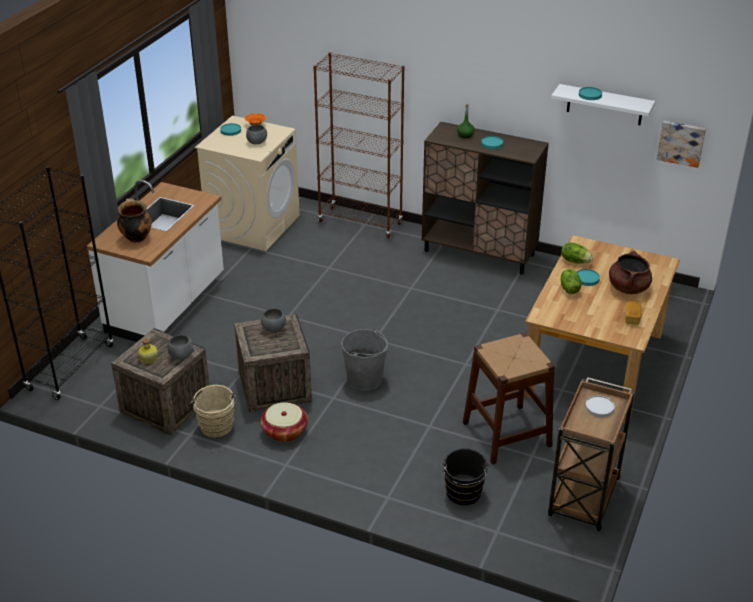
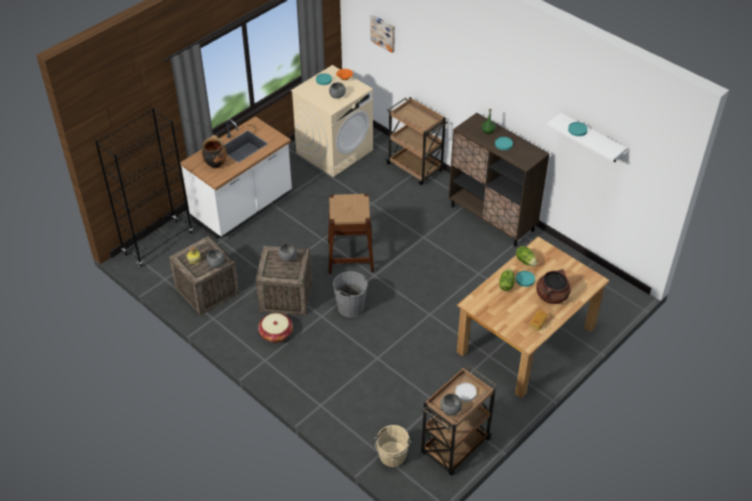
camera: 20 degrees right, 10 degrees up
beige bucket [190,385,236,438] -> beige bucket moved to [374,425,411,467]
brown bookcase [313,52,405,238] -> brown cart [385,97,448,185]
black bucket [441,448,490,505] -> none
brown stool [463,333,555,464] -> brown stool moved to [328,194,374,274]
picture [657,121,706,168] -> picture moved to [371,15,395,53]
none -> grey bowl [440,394,462,416]

